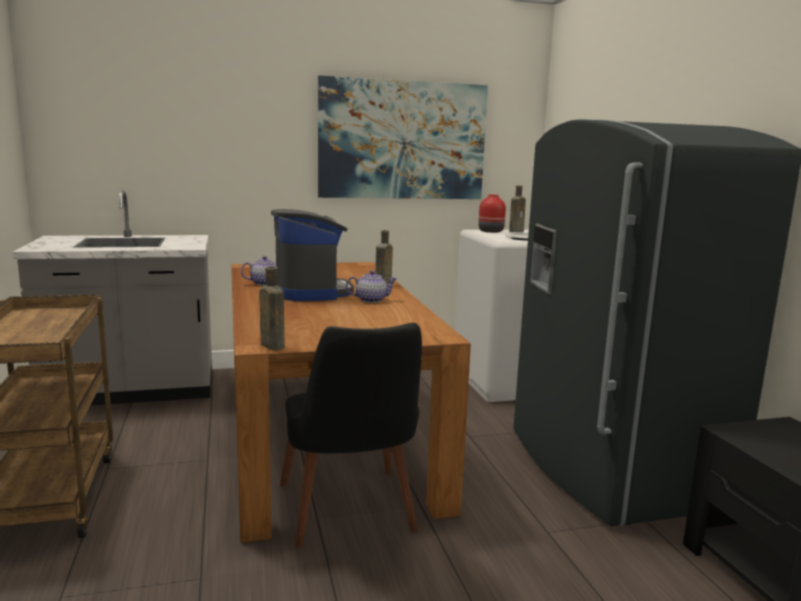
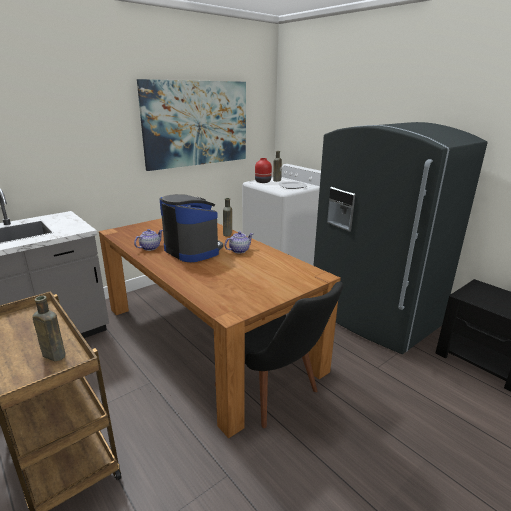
camera: 25 degrees left, 10 degrees up
brown bottle [259,266,285,350] -> brown bottle moved to [32,296,65,361]

